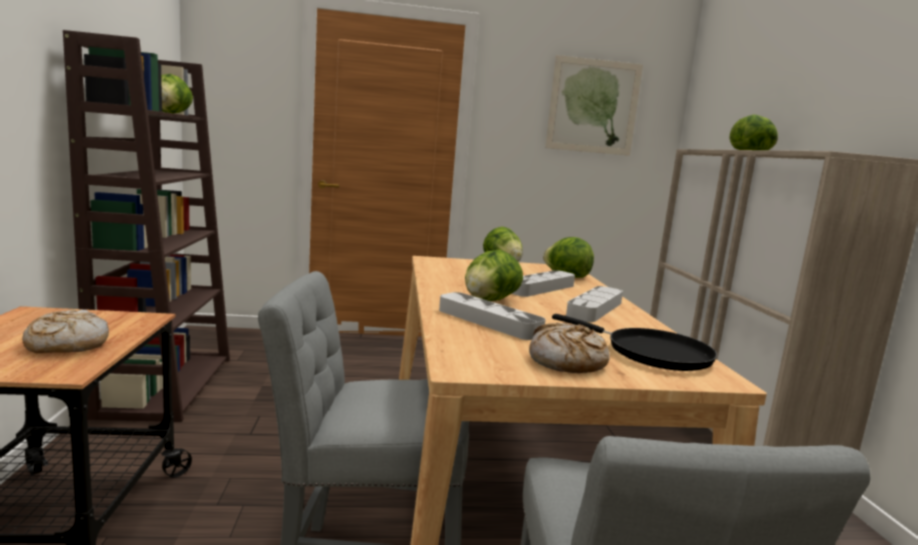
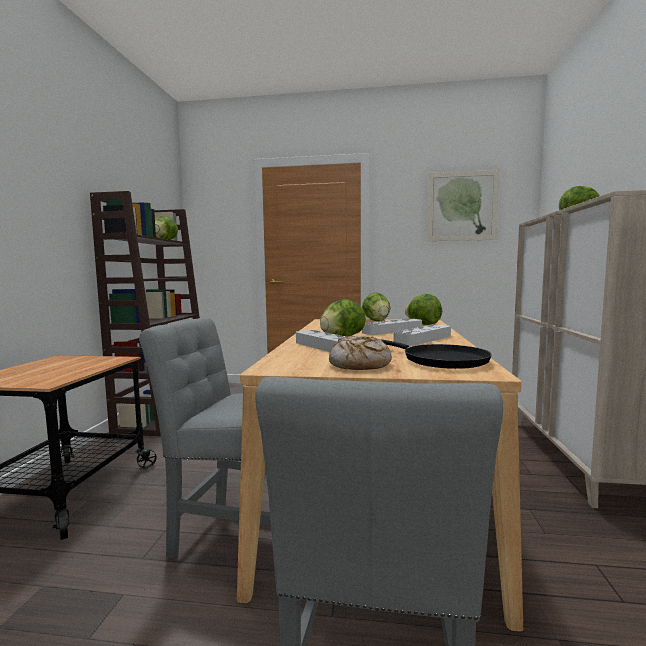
camera: 15 degrees right, 5 degrees down
bread [22,310,109,353] -> none

